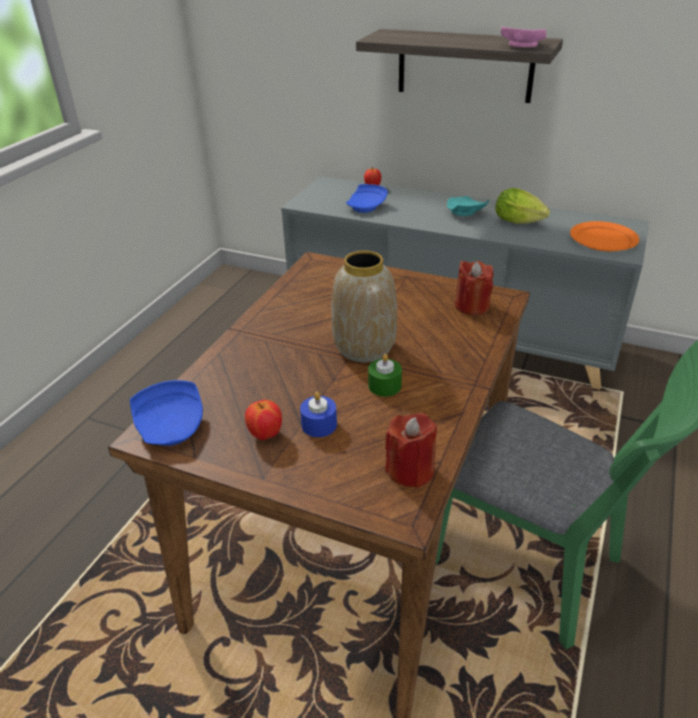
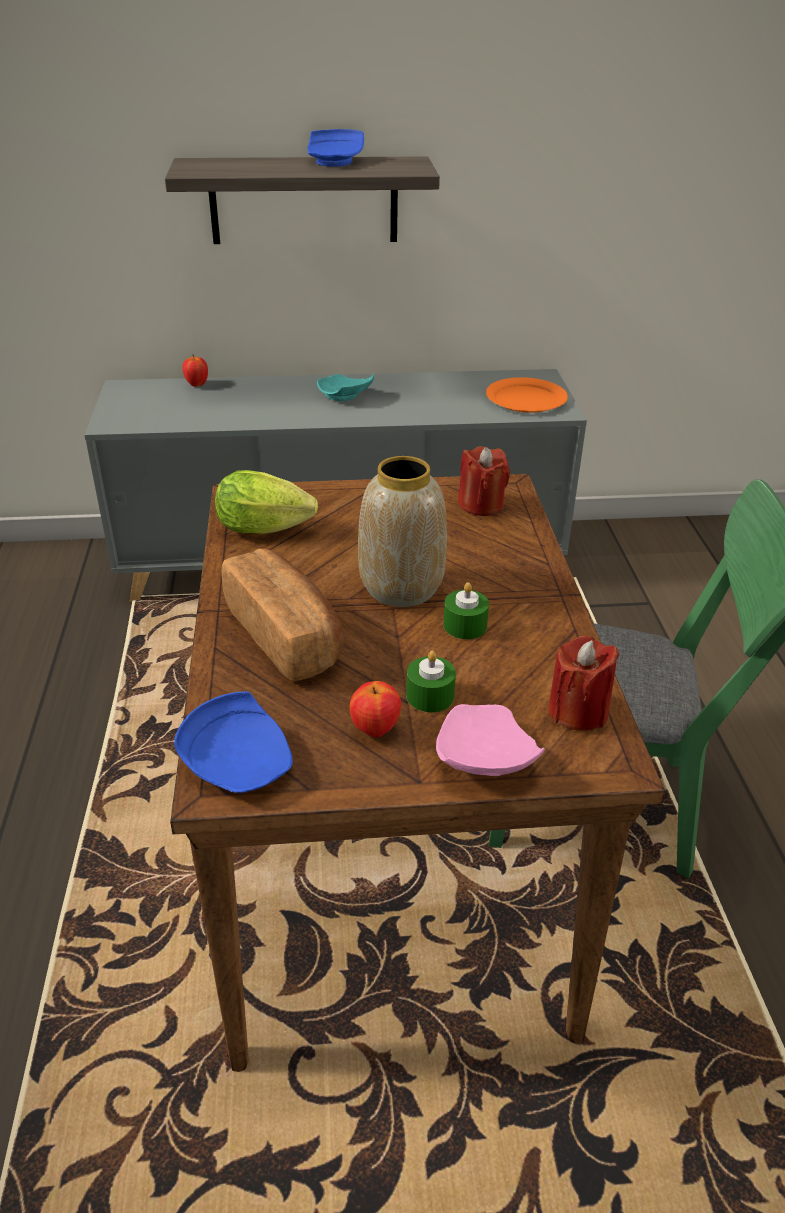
camera: 30 degrees left, 0 degrees up
blue candle [300,392,337,437] -> green candle [406,651,456,712]
blue plate [346,184,388,213] -> blue plate moved to [307,129,364,167]
lettuce [495,188,550,224] -> lettuce moved to [215,470,318,534]
pink plate [501,27,547,47] -> pink plate moved to [436,704,545,776]
none -> bread [222,548,344,681]

